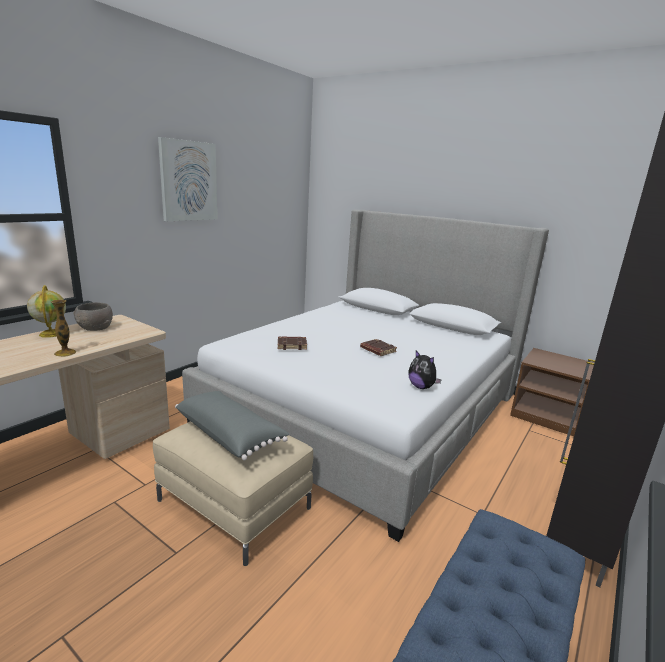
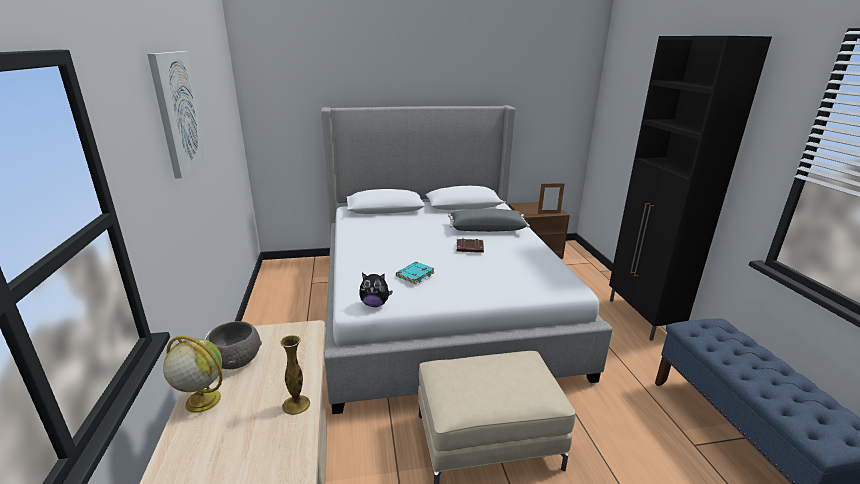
camera: 45 degrees left, 5 degrees up
grey pillow [175,391,289,460] -> grey pillow moved to [448,208,530,232]
brown book [278,336,307,350] -> turquoise book [396,262,435,284]
plush toy [408,350,442,389] -> plush toy moved to [359,273,393,307]
none -> picture frame [538,182,565,214]

